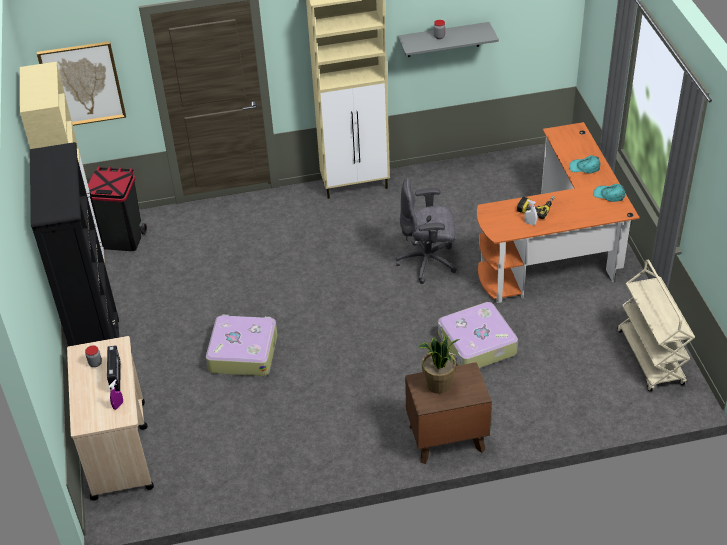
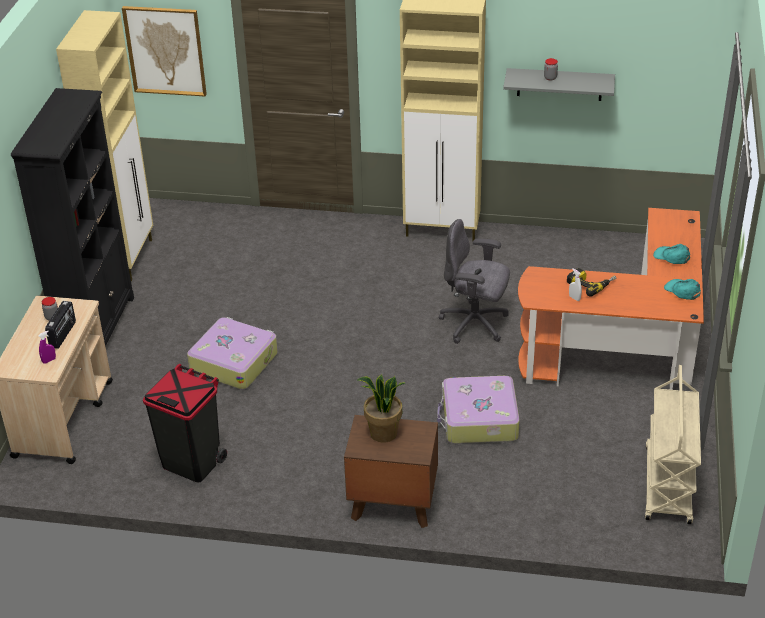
camera: 20 degrees right, 5 degrees down
black trash can [88,166,147,251] -> black trash can moved to [143,364,227,483]

